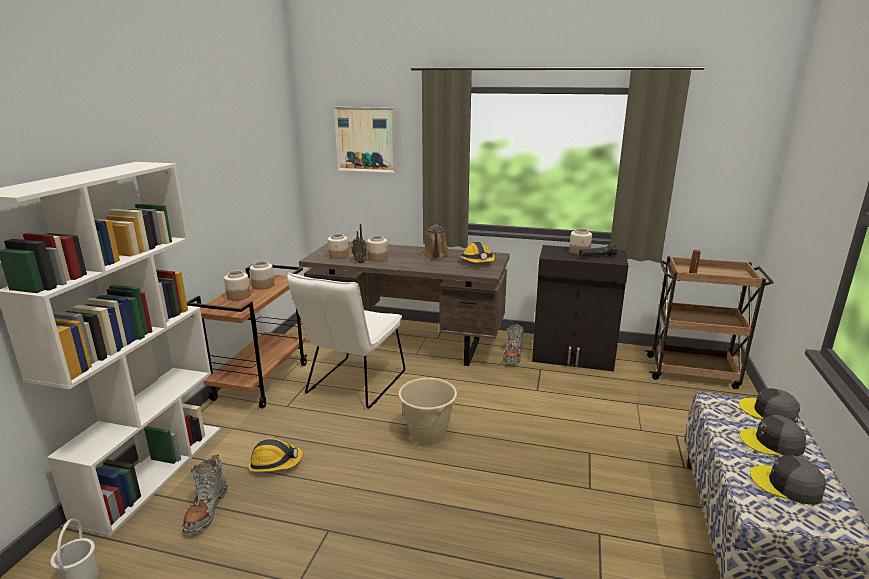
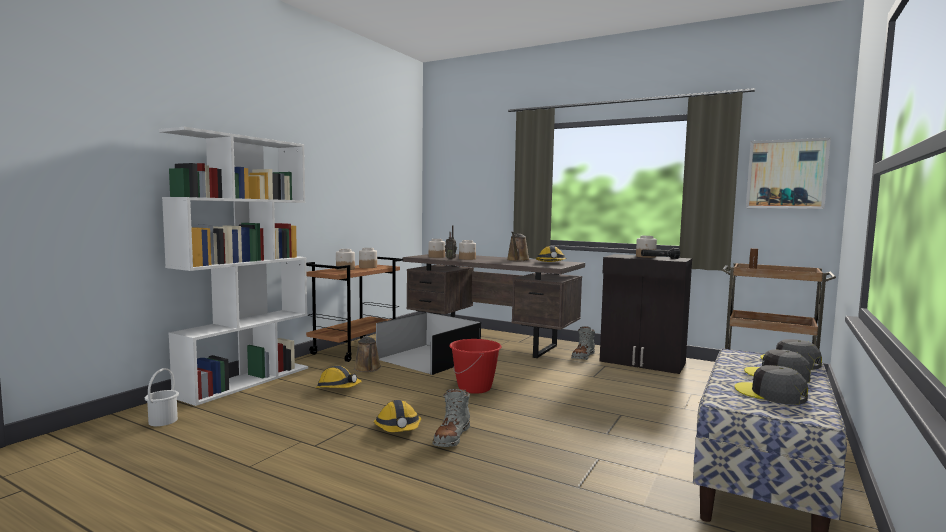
camera: 15 degrees right, 15 degrees down
grey boot [183,454,228,534] -> grey boot moved to [433,389,470,447]
white chair [287,272,405,409] -> black storage box [376,312,481,375]
picture [334,107,397,173] -> picture moved to [746,138,831,209]
beige bucket [399,378,457,444] -> red bucket [449,339,502,394]
none -> brown watering can [354,336,381,372]
none -> hard hat [374,400,421,432]

